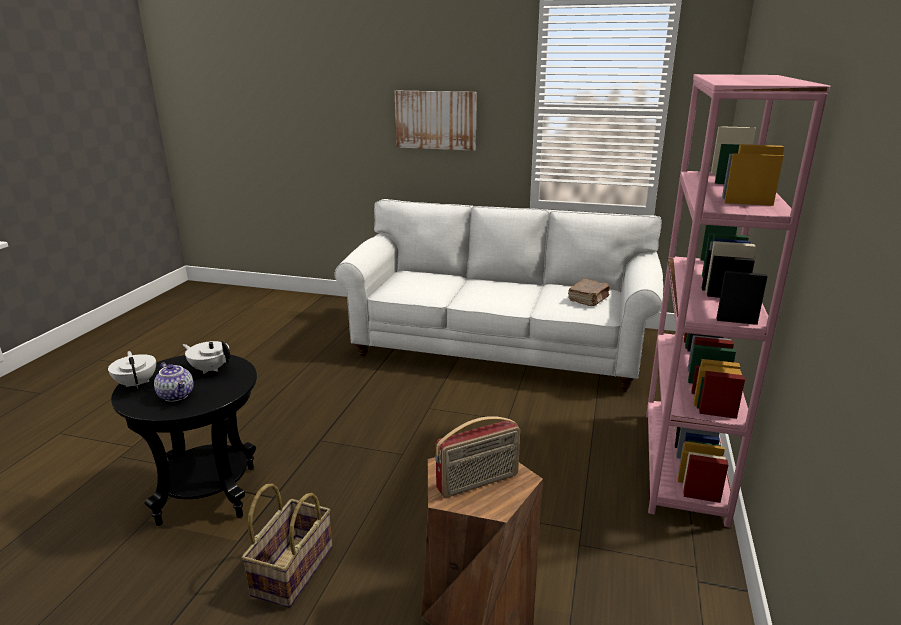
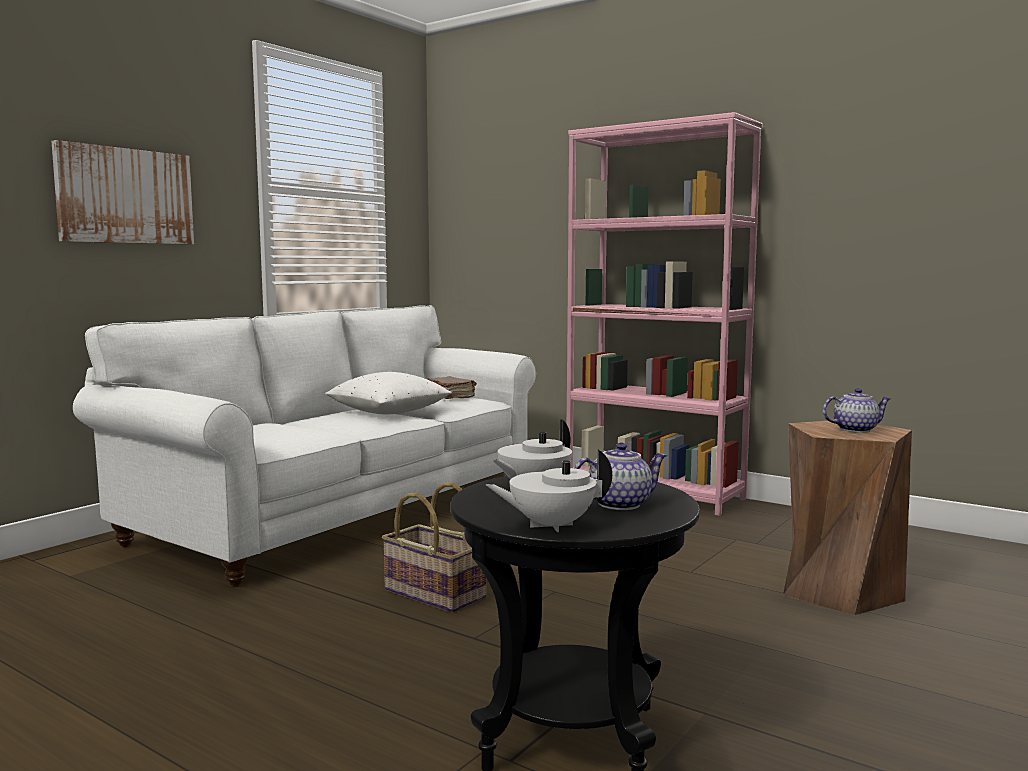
camera: 70 degrees left, 15 degrees down
basket [241,483,333,608] -> basket moved to [382,483,486,613]
radio [435,416,520,498] -> teapot [823,388,890,433]
none -> white pillow [325,372,452,414]

